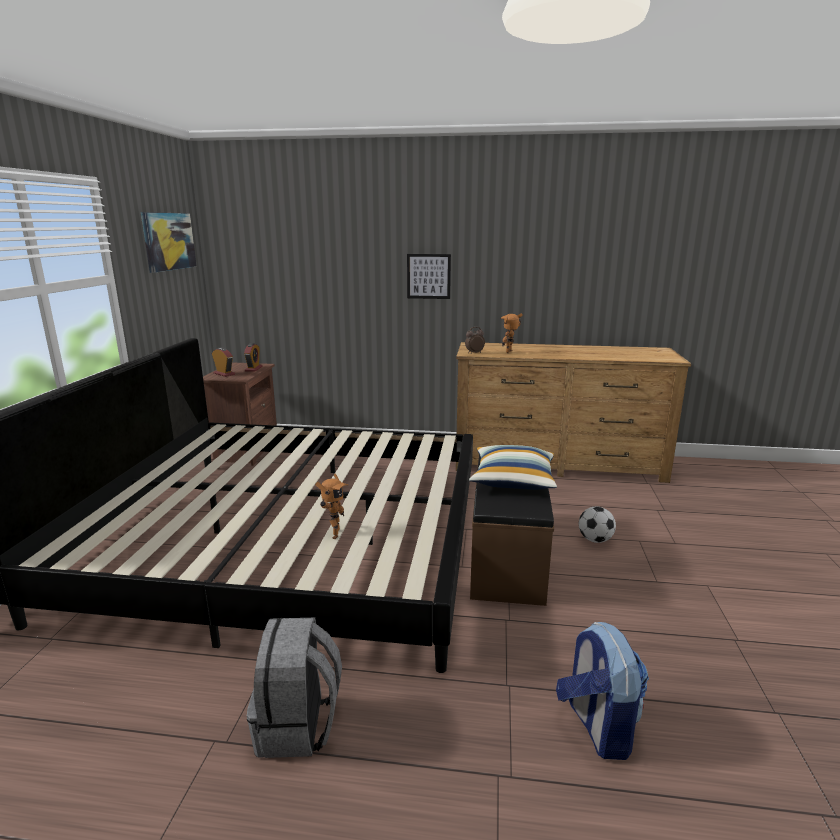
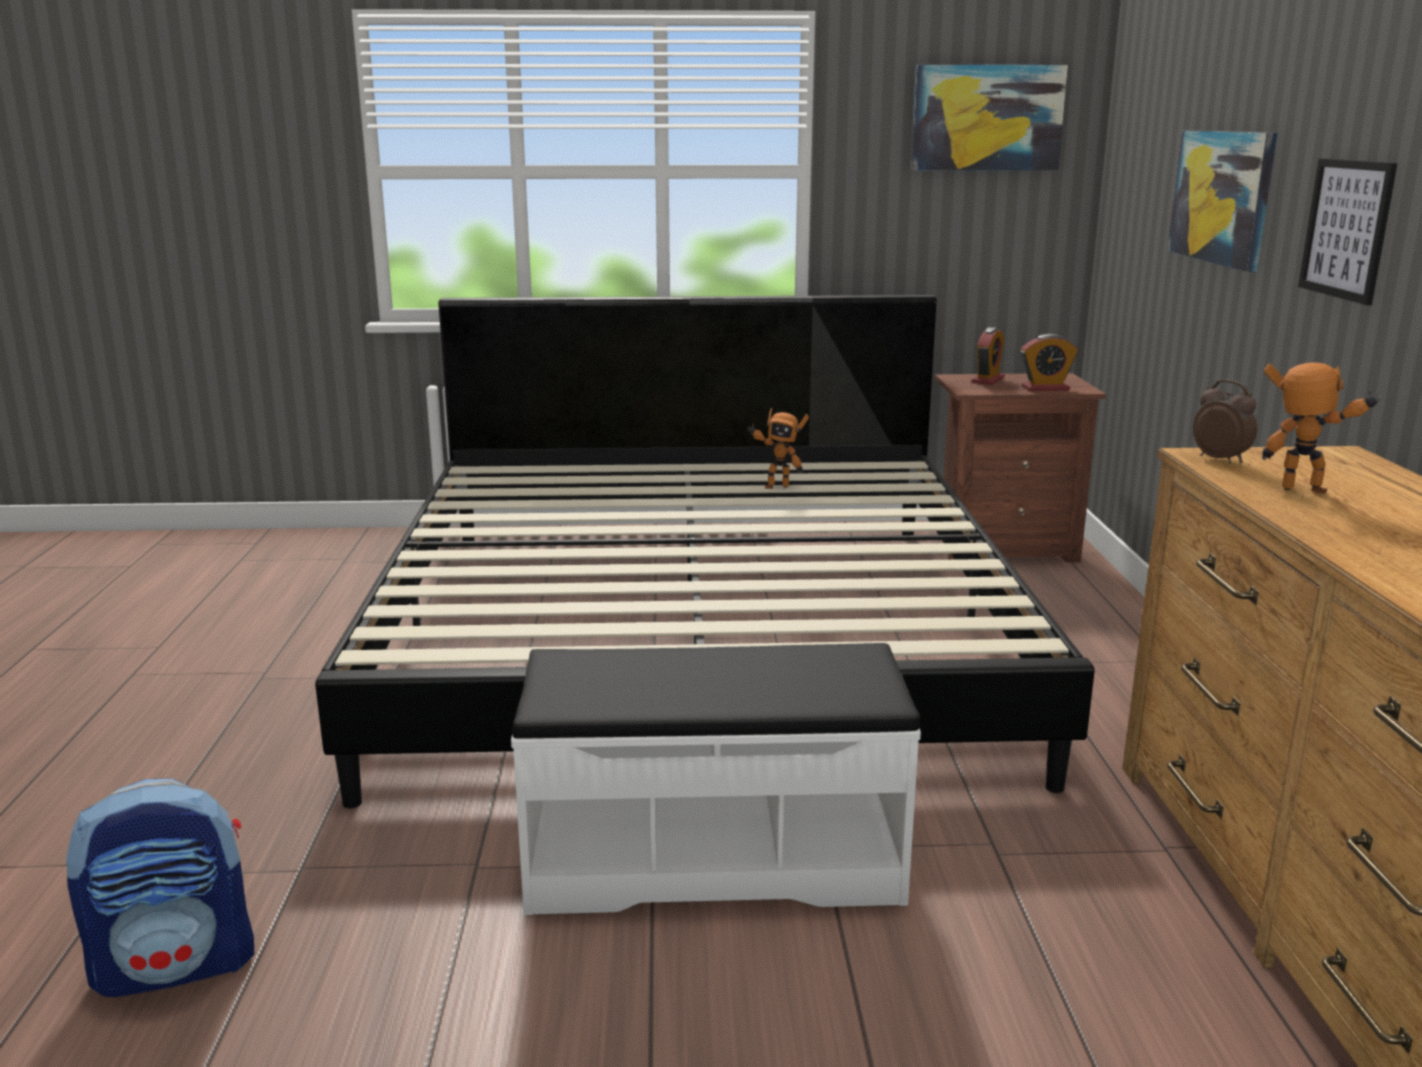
camera: 80 degrees right, 0 degrees up
grey backpack [247,618,342,758] -> none
toy robot [315,473,348,539] -> toy robot moved to [747,408,809,489]
pillow [469,445,557,490] -> none
brown bench [470,454,554,606] -> white bench [511,643,921,915]
football [579,507,616,543] -> none
none -> picture [1167,130,1277,272]

